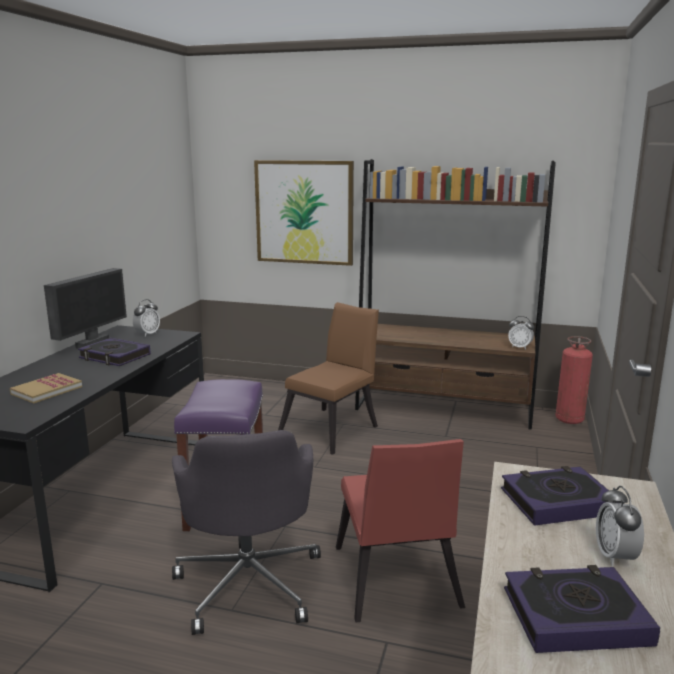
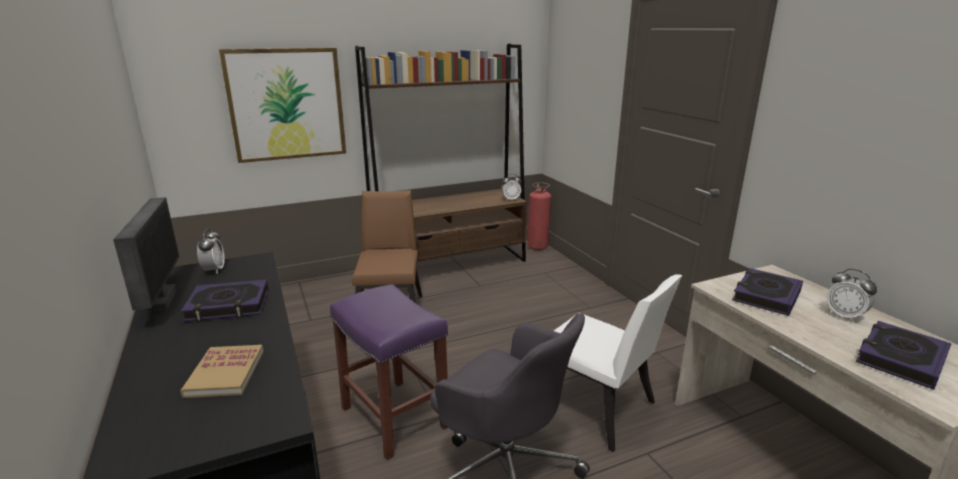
camera: 40 degrees left, 5 degrees up
red chair [336,439,465,623] -> white chair [554,274,682,452]

